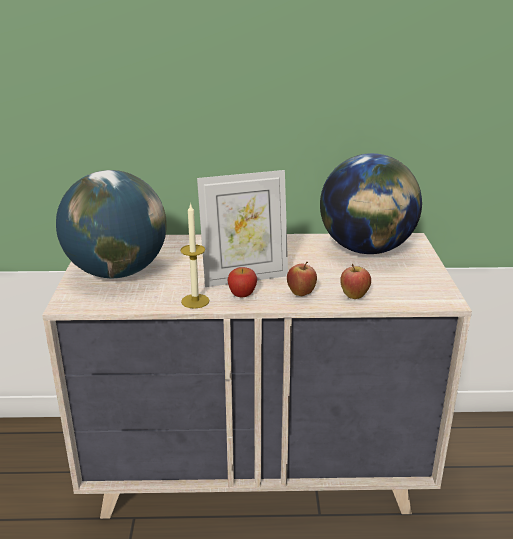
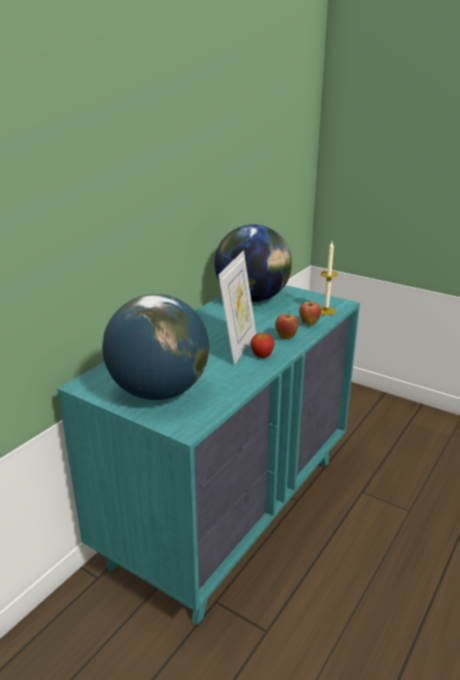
camera: 55 degrees left, 0 degrees up
beige dresser [42,233,472,519] -> turquoise dresser [57,285,360,625]
candle [180,203,210,308] -> candle moved to [320,242,338,315]

